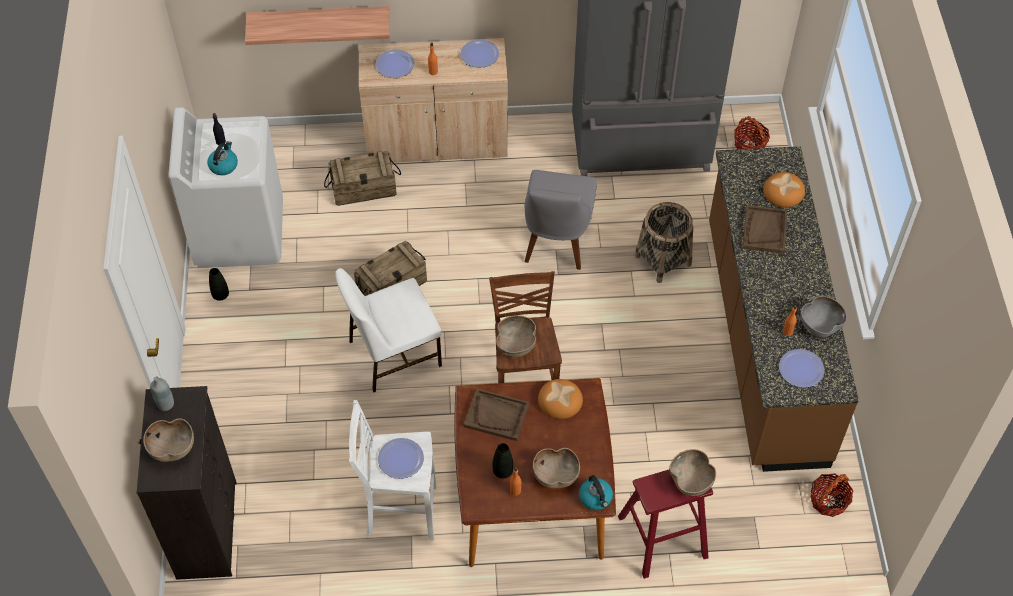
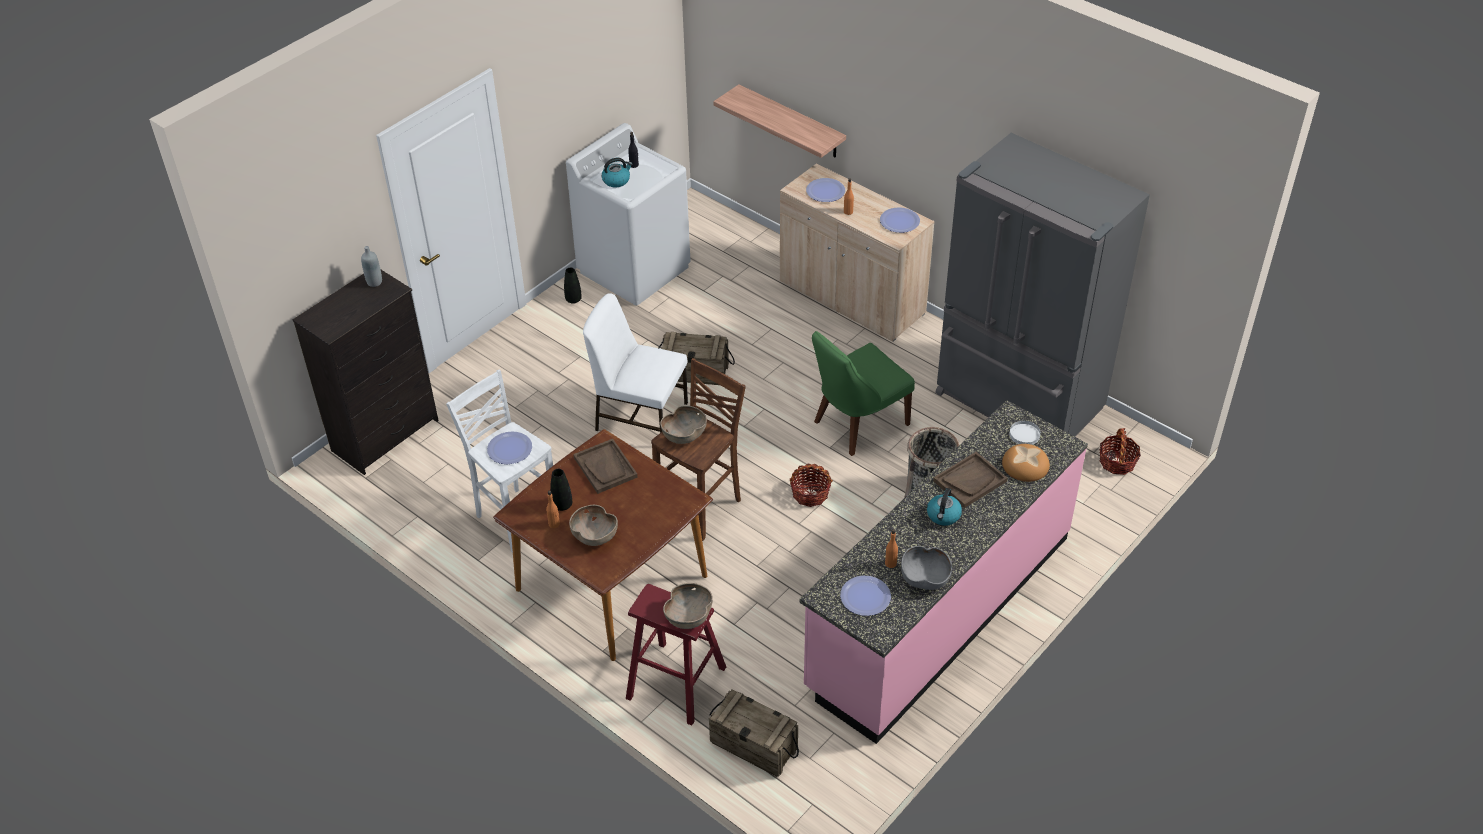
camera: 45 degrees right, 10 degrees down
brown bowl [143,418,194,462] -> none
crate [324,151,401,206] -> crate moved to [709,689,799,777]
grey chair [525,170,597,270] -> green chair [812,331,915,456]
bread [538,379,583,419] -> none
kettle [579,475,613,510] -> kettle moved to [927,488,962,526]
brown counter [709,146,859,472] -> pink counter [799,400,1088,744]
basket [811,473,854,517] -> basket moved to [789,464,833,507]
none -> white plate [1009,421,1041,445]

